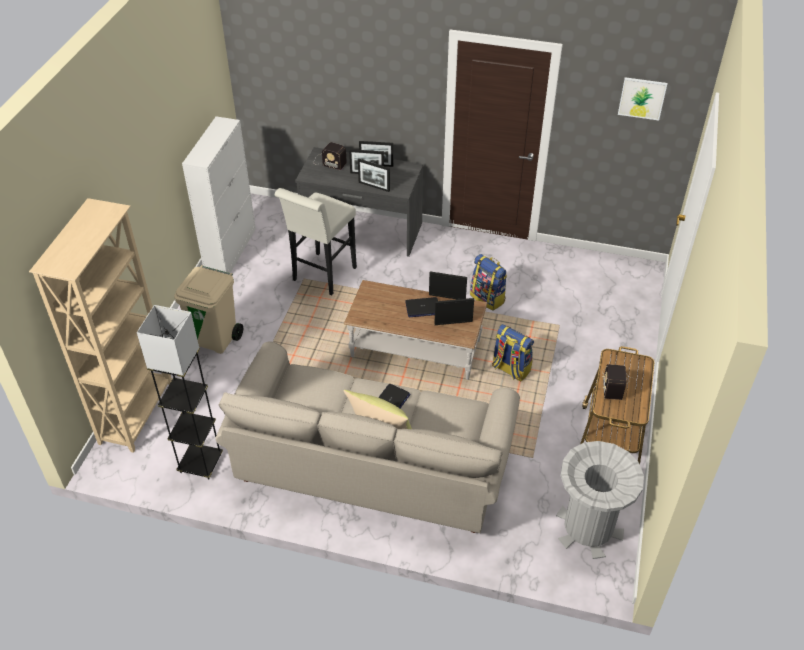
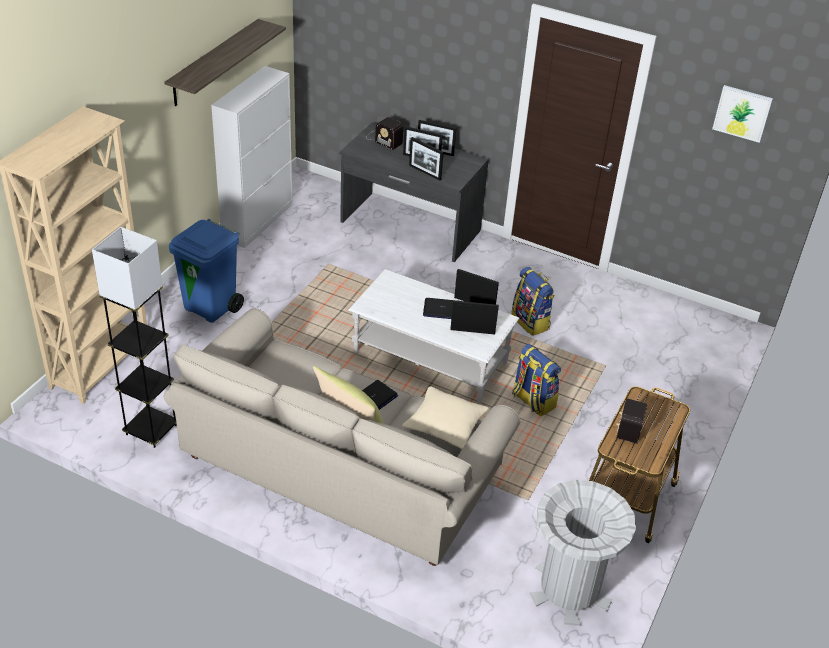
camera: 10 degrees right, 5 degrees down
beige trash can [174,265,243,354] -> blue trash can [169,219,244,323]
white stool [275,188,357,295] -> none
brown coffee table [344,280,487,380] -> white coffee table [348,269,519,403]
none -> shelf [164,19,286,106]
none -> beige pillow [402,386,489,449]

